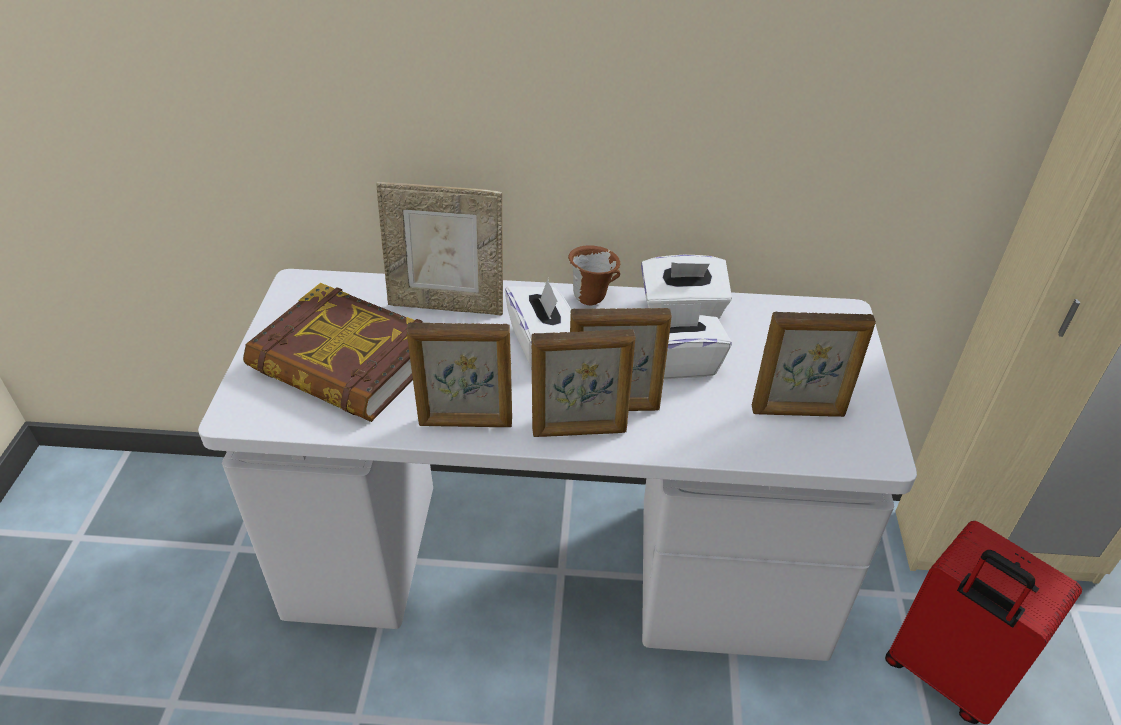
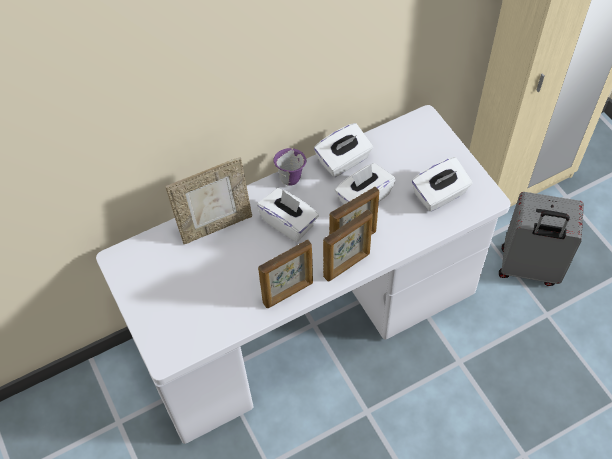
camera: 30 degrees left, 15 degrees up
book [243,283,423,422] -> none
brown mug [568,245,620,305] -> purple mug [273,148,306,186]
picture frame [752,312,876,417] -> white tissue box [412,157,473,212]
red suitcase [885,521,1082,724] -> grey suitcase [499,192,584,286]

